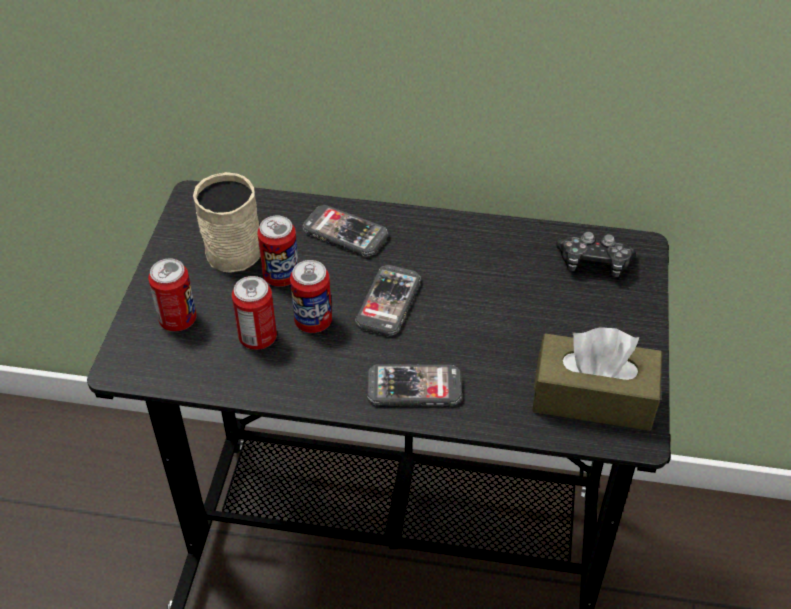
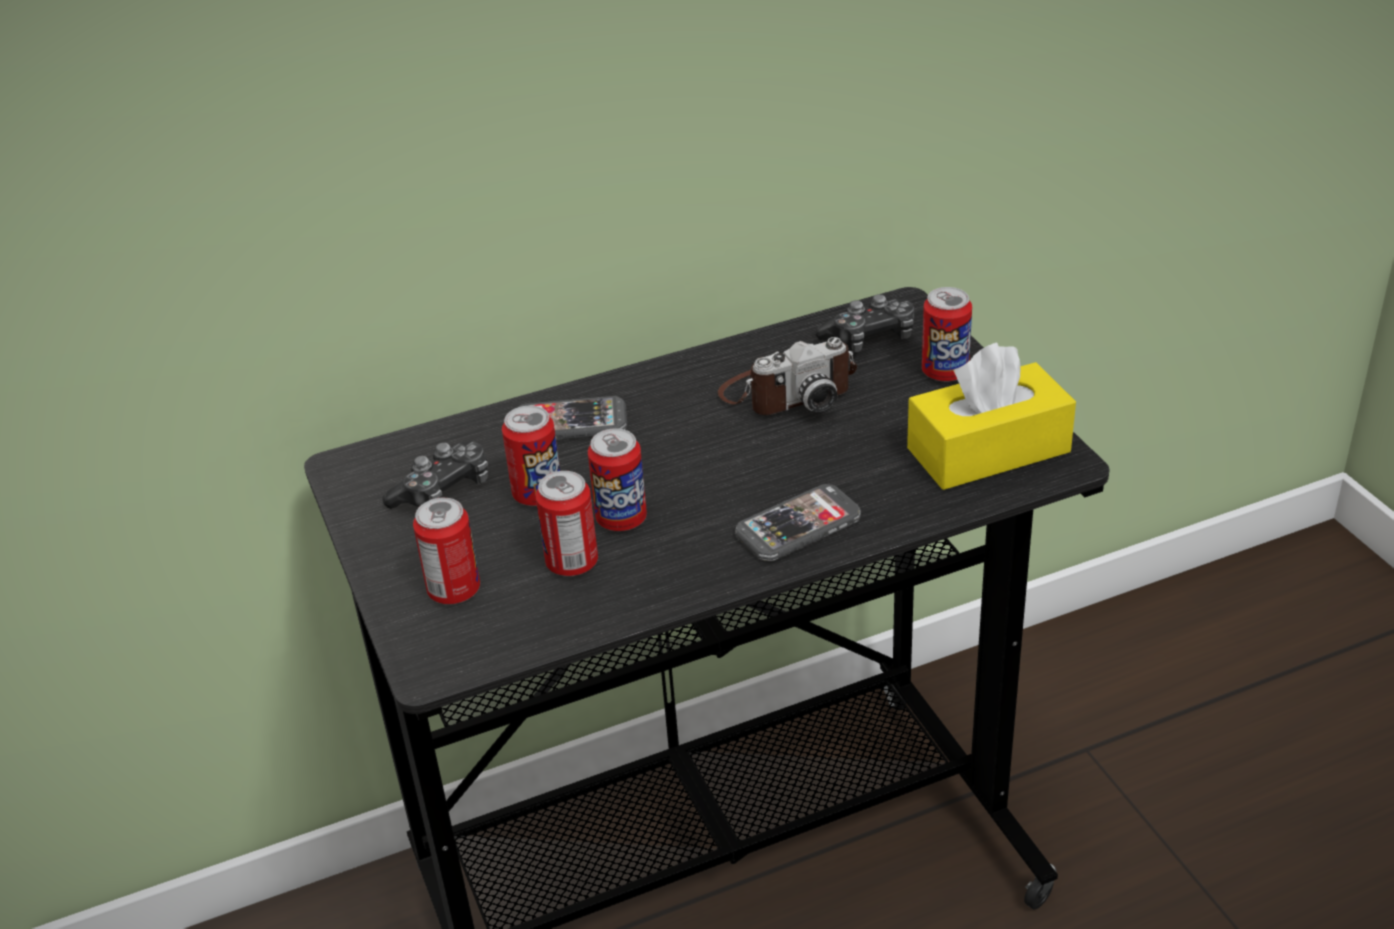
camera: 30 degrees left, 10 degrees down
beige mug [193,172,260,273] -> game controller [382,441,488,509]
phone [355,265,421,336] -> none
brown tissue box [532,327,662,431] -> yellow tissue box [907,342,1076,490]
none -> camera [718,337,857,415]
none -> can [922,287,972,382]

